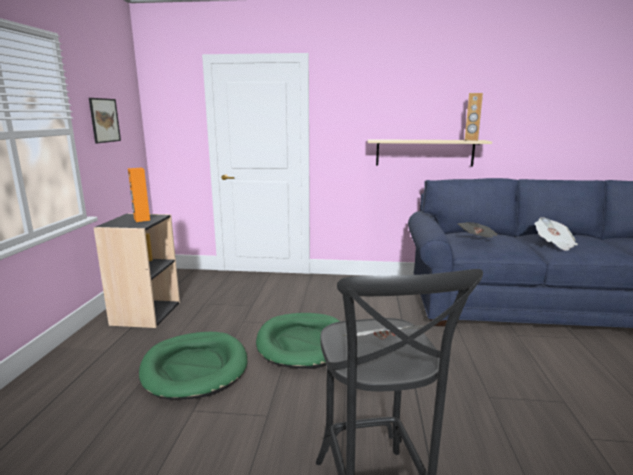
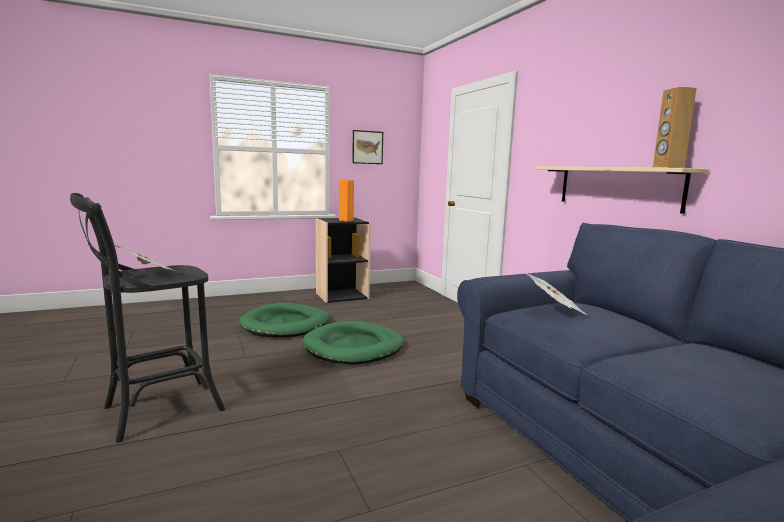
camera: 60 degrees right, 5 degrees down
newspaper [535,217,578,251] -> none

